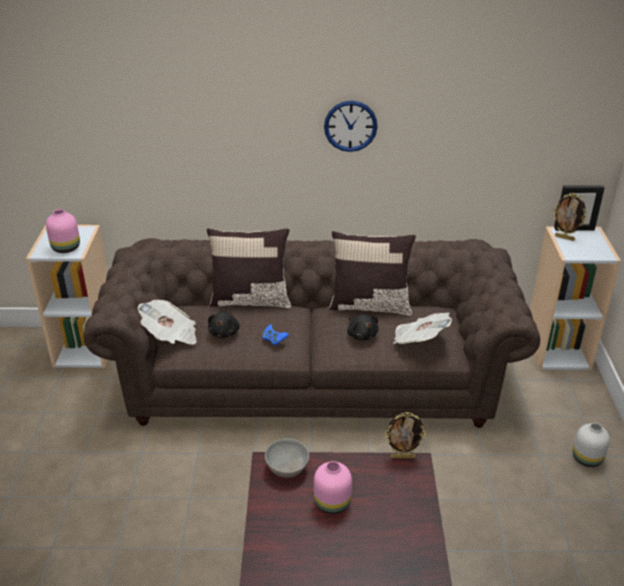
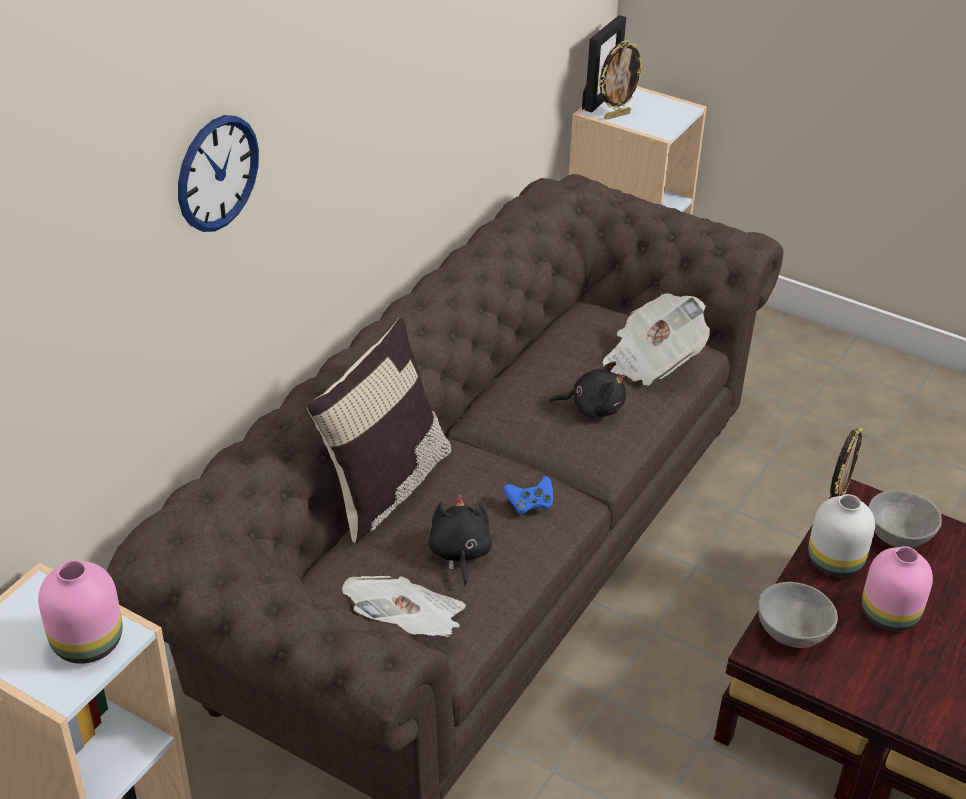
camera: 60 degrees left, 5 degrees up
black plush toy [208,312,240,338] -> black plush toy turned 135 degrees counterclockwise [428,494,492,587]
wall clock [324,101,377,152] -> wall clock moved to [178,115,259,232]
pillow [329,231,416,316] -> none
white vase [573,423,610,467] -> white vase moved to [808,494,875,577]
none -> grey bowl [869,490,942,548]

